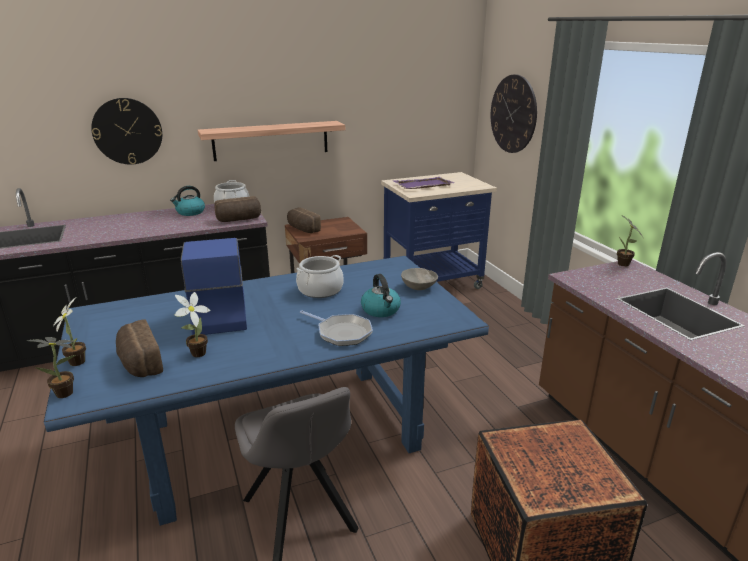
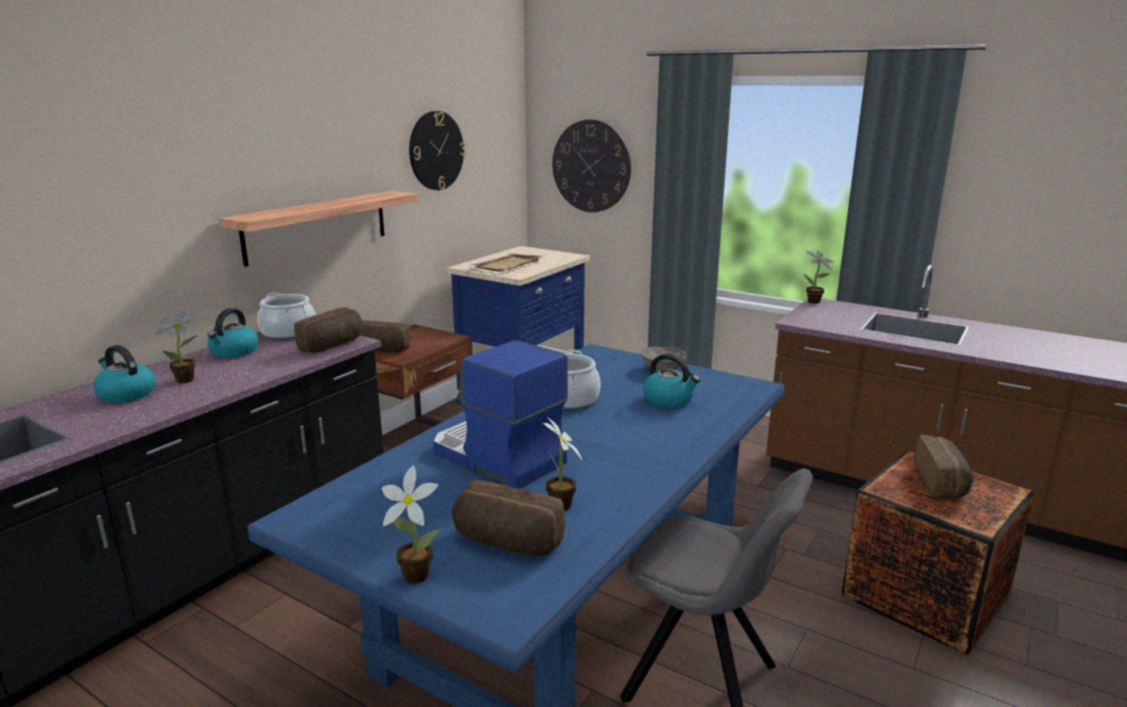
camera: 35 degrees left, 5 degrees down
potted plant [27,337,76,398] -> potted plant moved to [155,311,200,383]
wall clock [91,98,162,165] -> wall clock moved to [409,111,465,190]
frying pan [300,310,373,346] -> none
purple tray [394,177,454,189] -> beige tray [470,253,545,271]
none -> kettle [93,345,156,403]
none -> bread [914,435,974,499]

